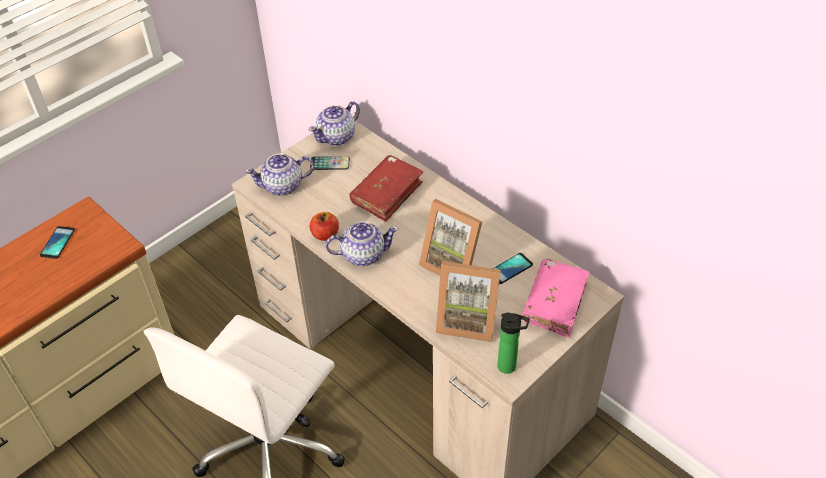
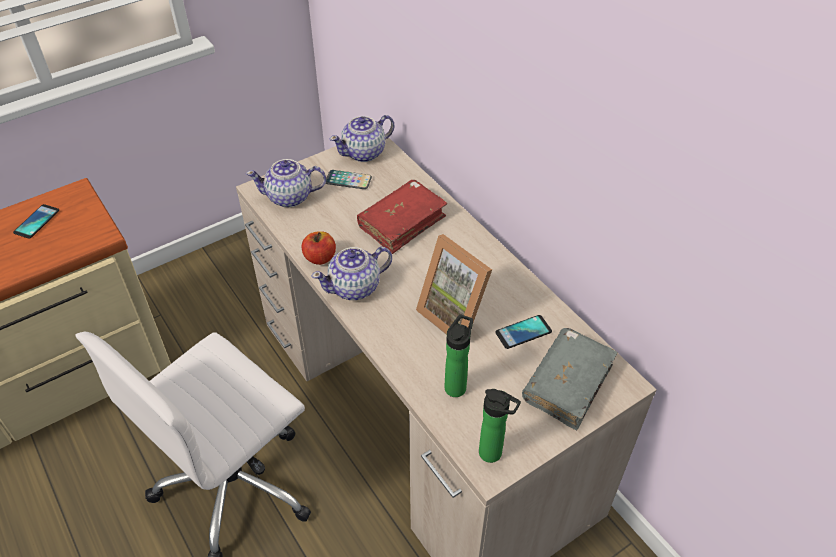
camera: 10 degrees right, 0 degrees up
teapot [325,222,399,266] -> teapot turned 150 degrees clockwise [311,246,392,300]
picture frame [436,261,501,342] -> bottle [444,314,473,397]
pink book [522,259,590,338] -> grey book [522,328,618,431]

